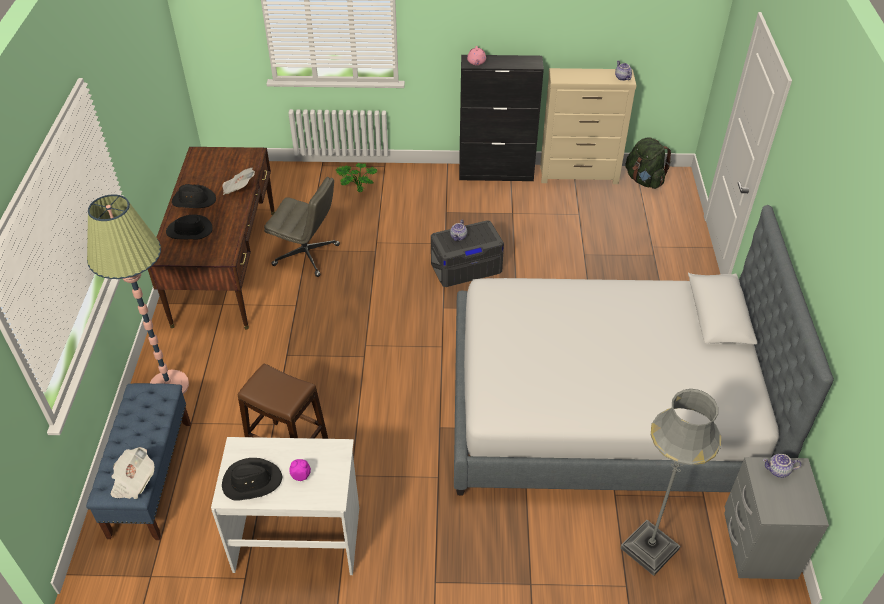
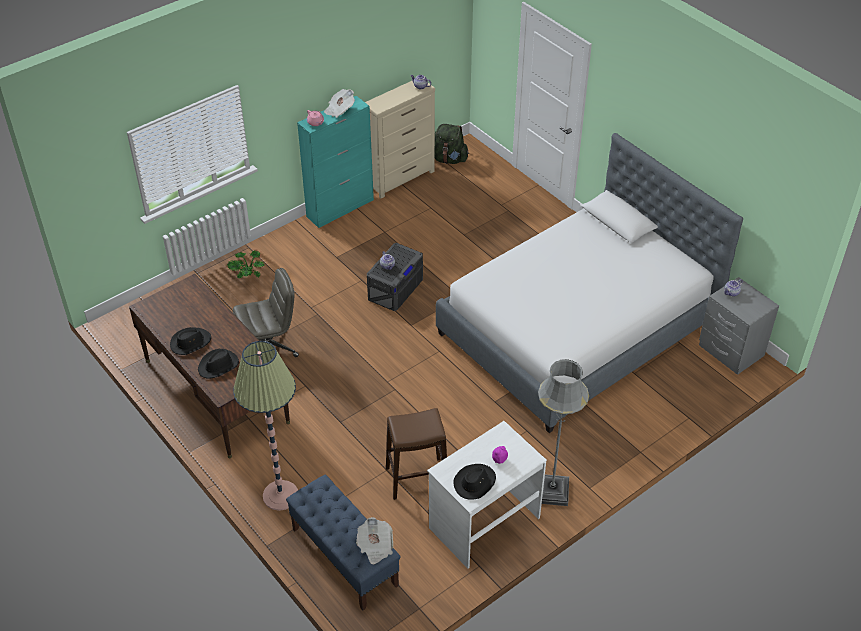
camera: 40 degrees left, 0 degrees up
newspaper [222,168,255,195] -> newspaper moved to [324,89,355,118]
black cabinet [459,55,544,181] -> turquoise cabinet [297,96,374,228]
grey floor lamp [620,389,721,576] -> grey floor lamp moved to [538,359,589,506]

